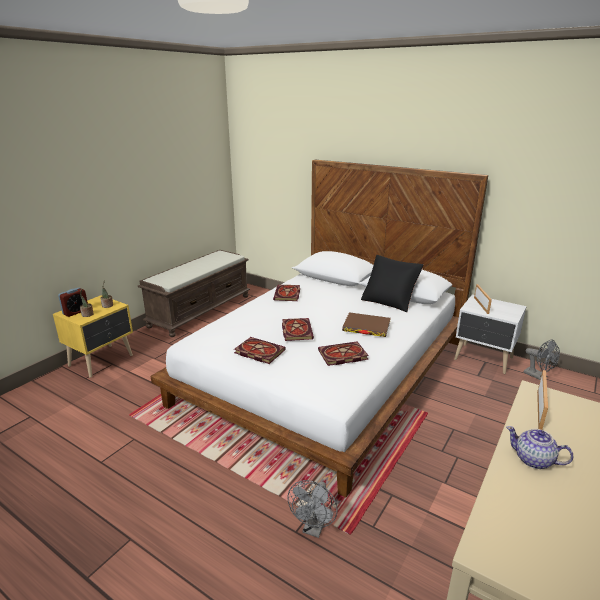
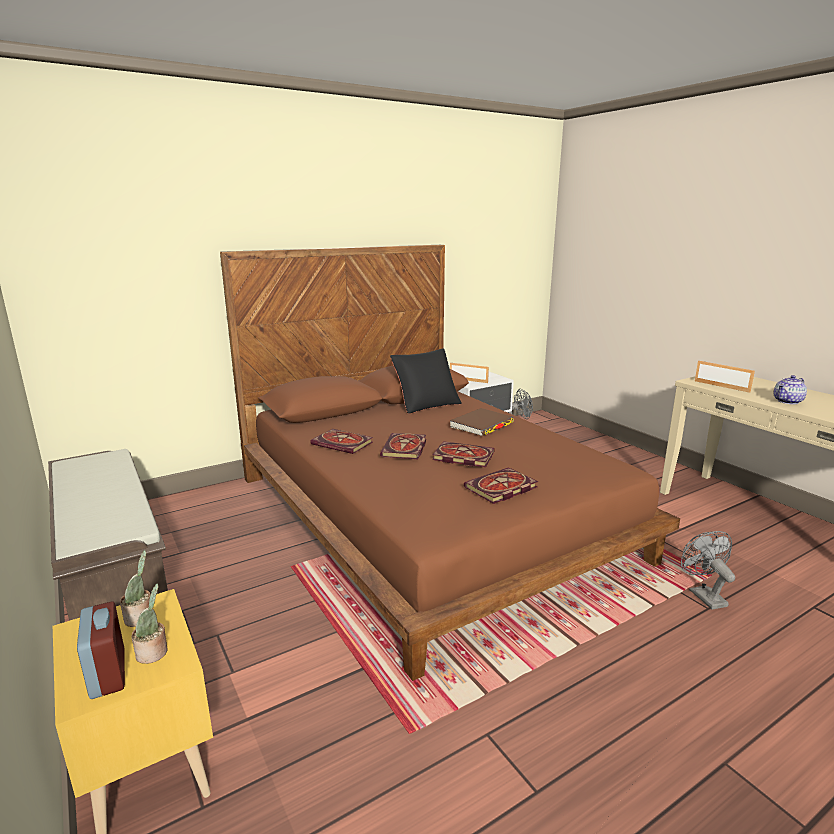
camera: 65 degrees left, 5 degrees down
white bed [151,160,488,497] -> brown bed [220,245,680,681]
grey fan [287,480,338,538] -> grey fan turned 150 degrees counterclockwise [681,531,735,609]
book [318,342,369,366] -> book moved to [380,433,426,459]

